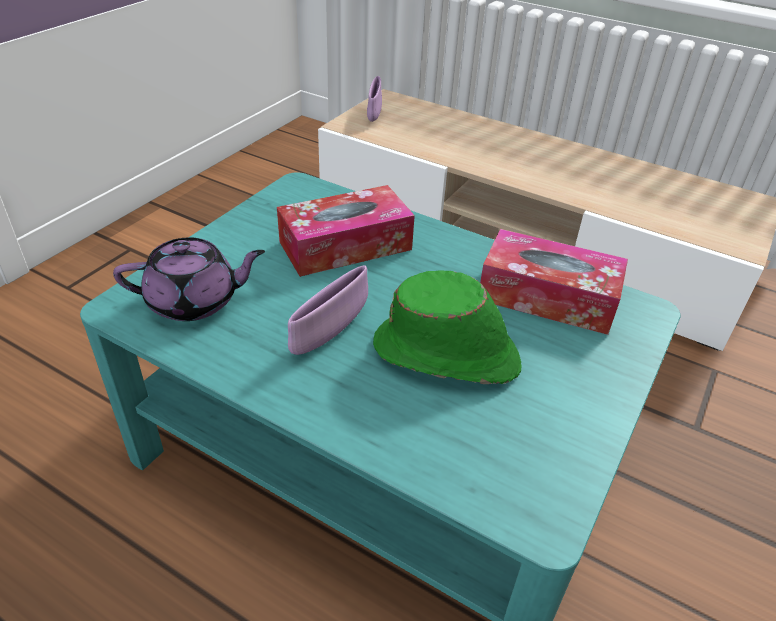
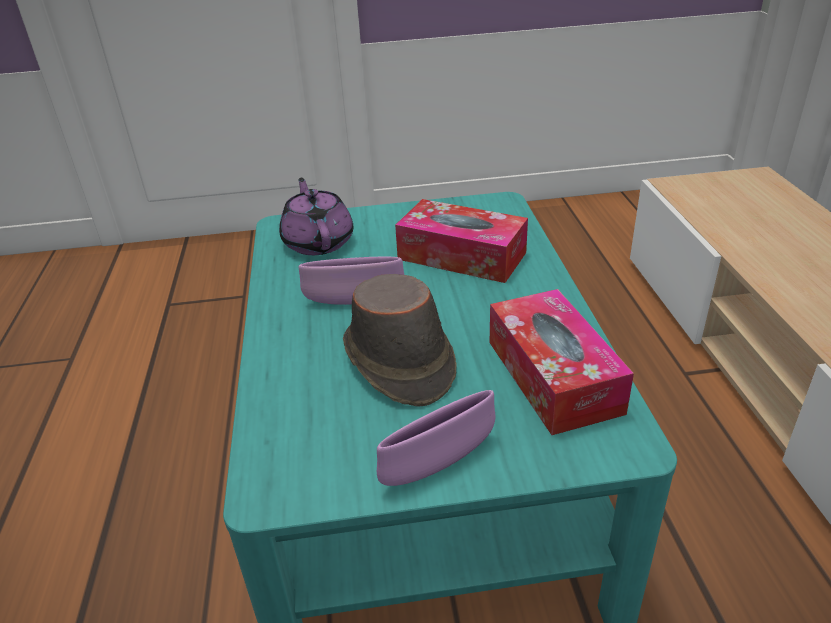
camera: 55 degrees right, 5 degrees down
purple teapot [113,238,265,321] -> purple teapot turned 150 degrees counterclockwise [279,178,353,255]
purple bowl [367,76,382,122] -> purple bowl moved to [377,390,495,486]
green hat [373,270,522,384] -> brown hat [343,274,457,407]

